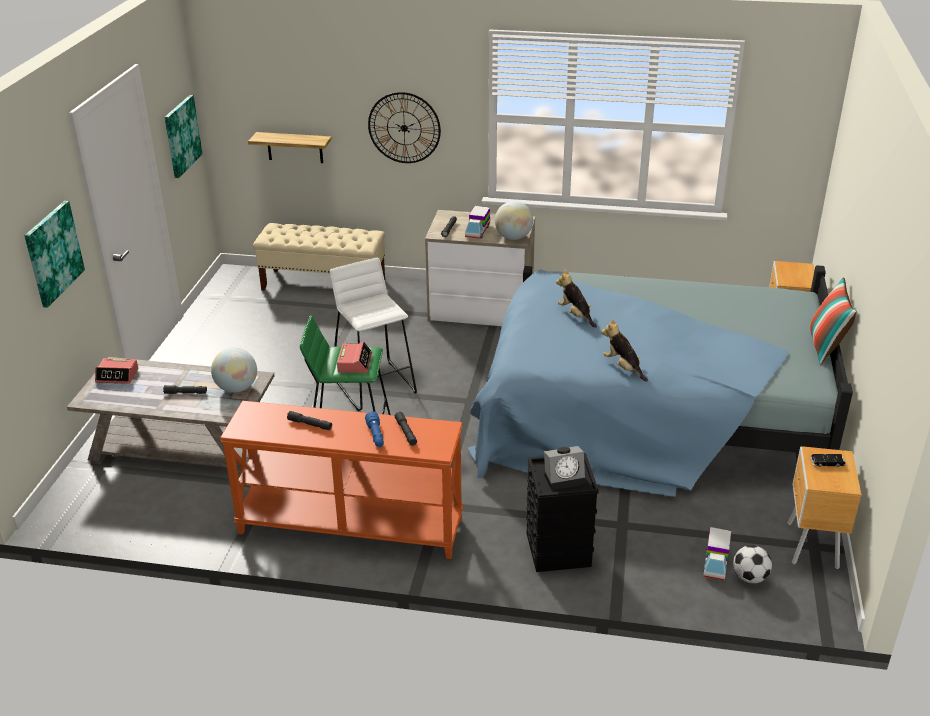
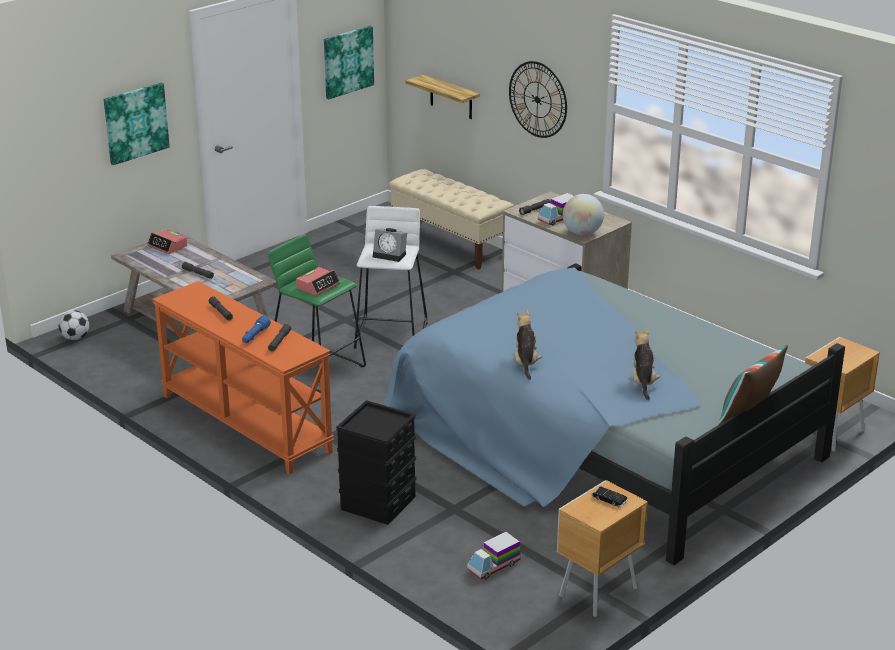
camera: 35 degrees right, 5 degrees down
globe [211,348,257,393] -> none
alarm clock [544,446,585,490] -> alarm clock moved to [373,228,407,262]
plush toy [556,270,597,328] -> plush toy moved to [632,328,661,400]
football [733,545,772,583] -> football moved to [59,310,89,340]

